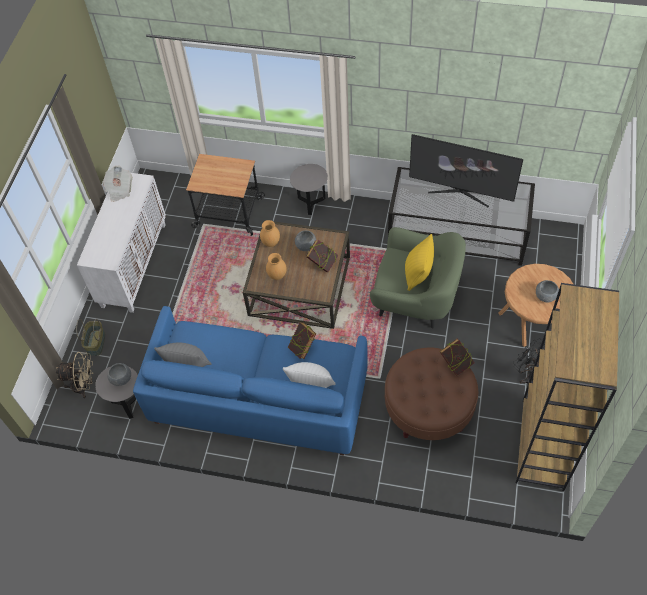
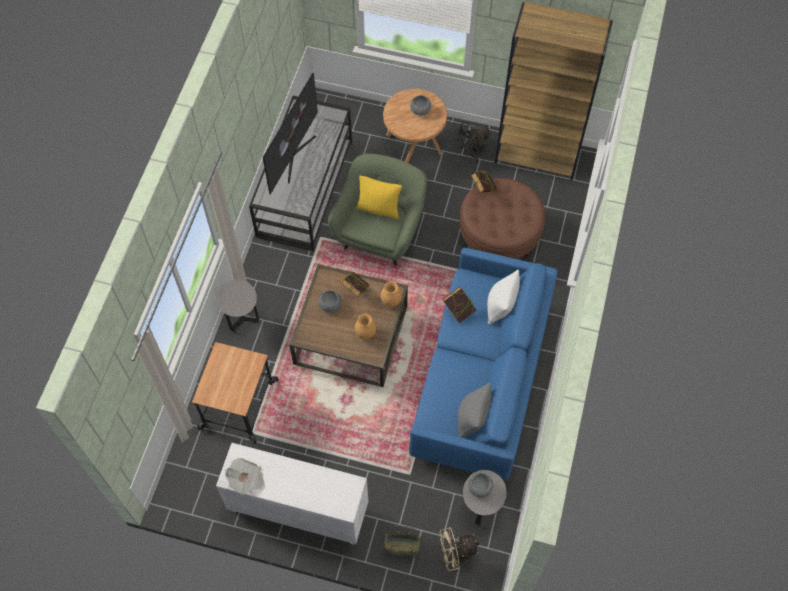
camera: 90 degrees left, 5 degrees up
beige fan [56,352,93,398] -> beige fan turned 105 degrees counterclockwise [439,527,479,571]
brown vase [260,220,280,247] -> brown vase moved to [381,281,402,307]

